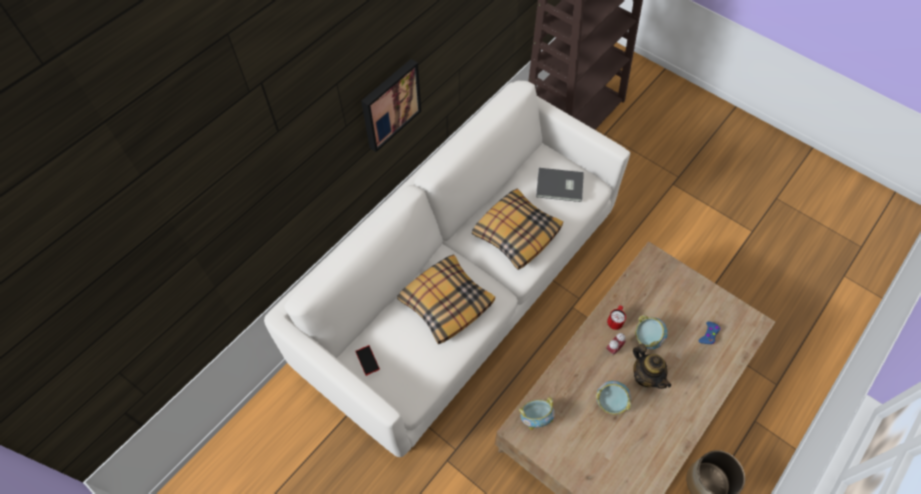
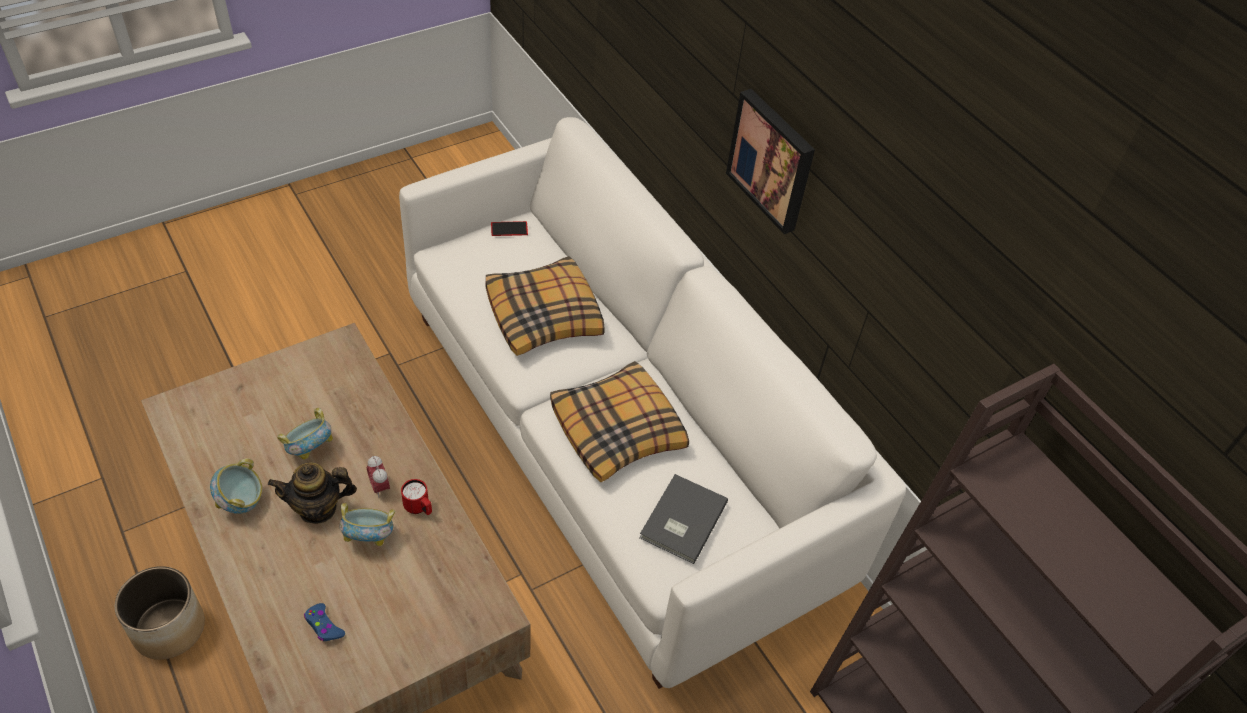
camera: 105 degrees right, 10 degrees down
bowl [519,397,555,430] -> bowl moved to [210,458,262,514]

